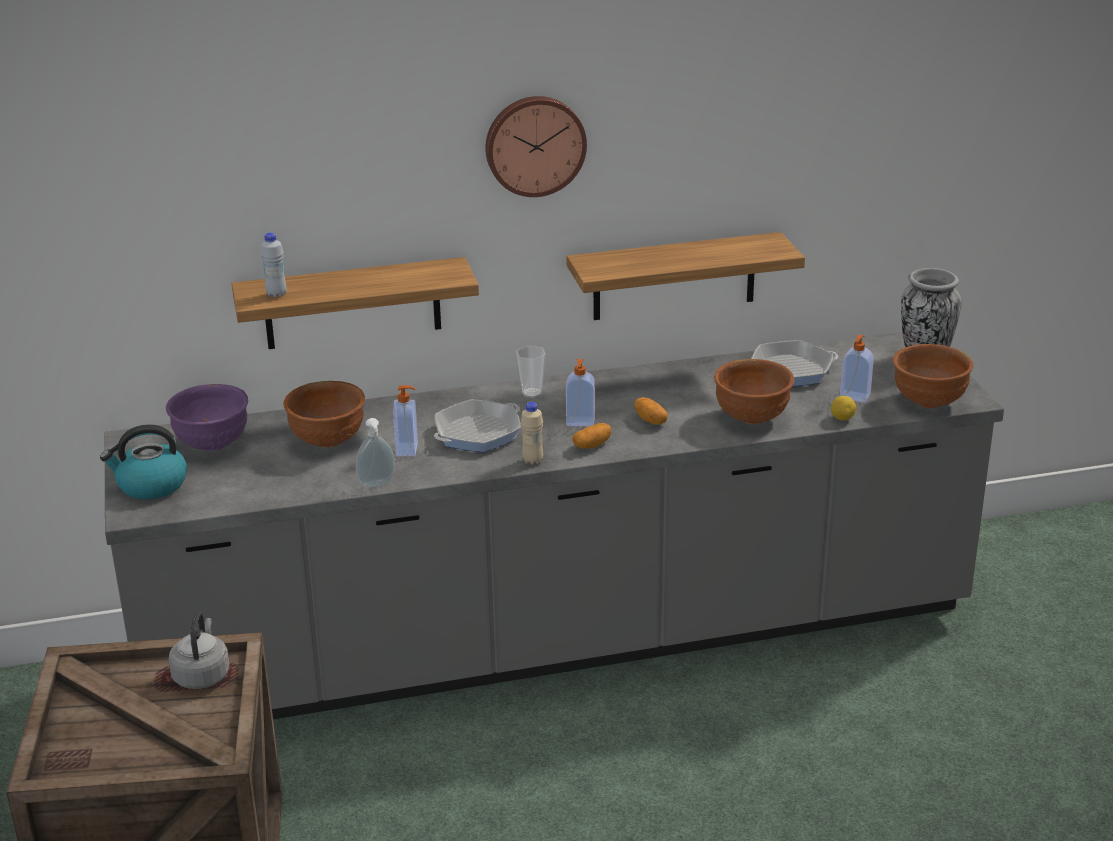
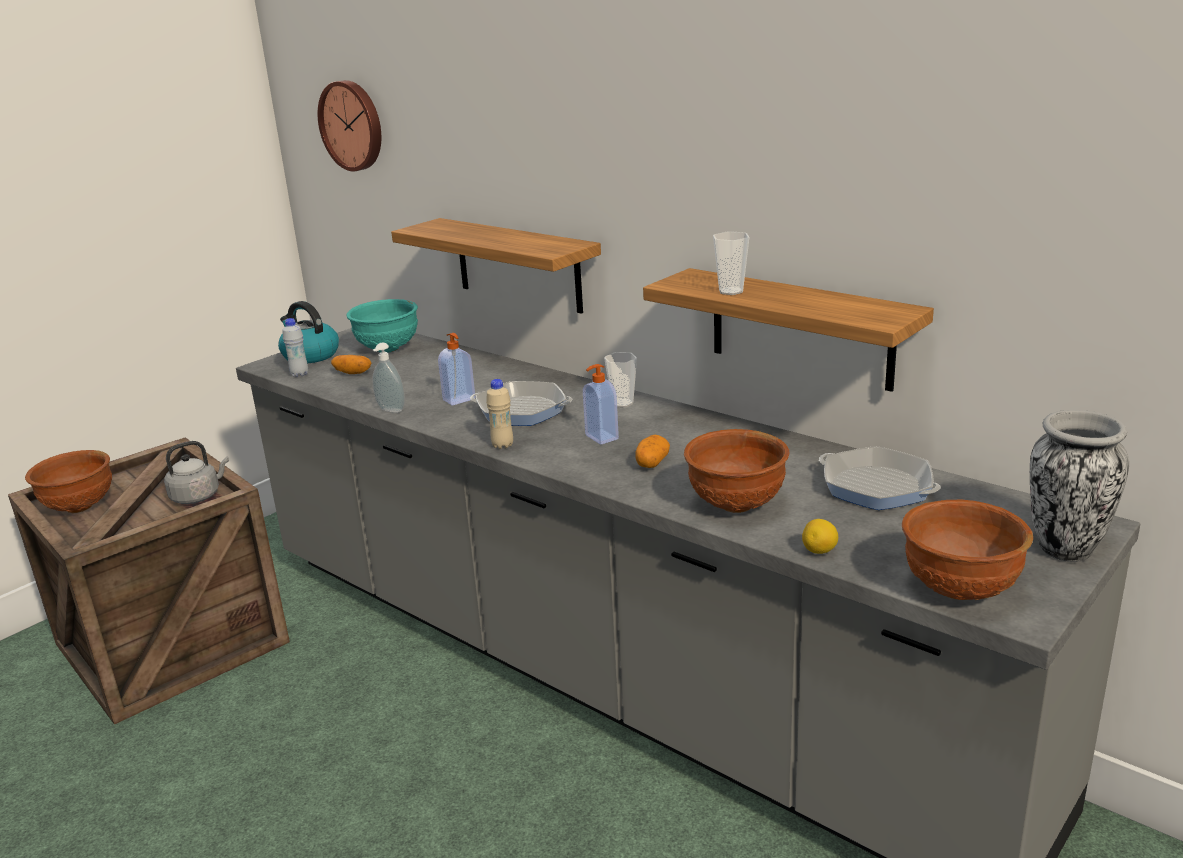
camera: 55 degrees right, 5 degrees down
purple bowl [166,384,248,451] -> turquoise bowl [347,299,418,353]
white bottle [261,233,286,298] -> white bottle moved to [282,318,308,377]
brown bowl [283,381,365,447] -> brown bowl moved to [25,450,112,513]
wall clock [485,96,587,197] -> wall clock moved to [318,80,381,171]
potato [572,423,611,449] -> potato moved to [331,355,371,374]
soap dispenser [840,335,874,403] -> none
none -> cup [713,231,749,295]

